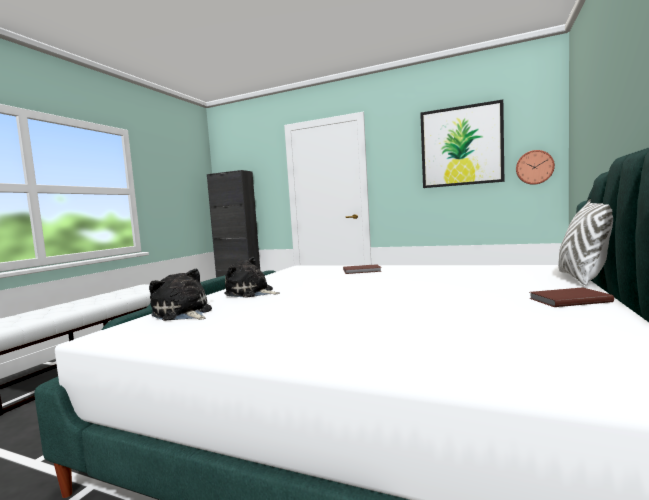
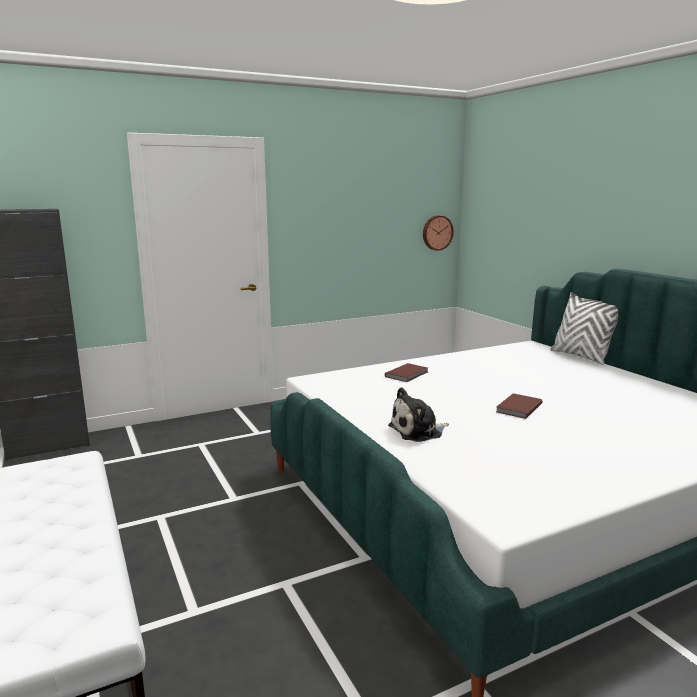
camera: 50 degrees left, 10 degrees up
plush toy [149,269,212,321] -> none
picture [420,100,504,188] -> none
brown book [529,287,614,307] -> brown book moved to [496,393,542,419]

